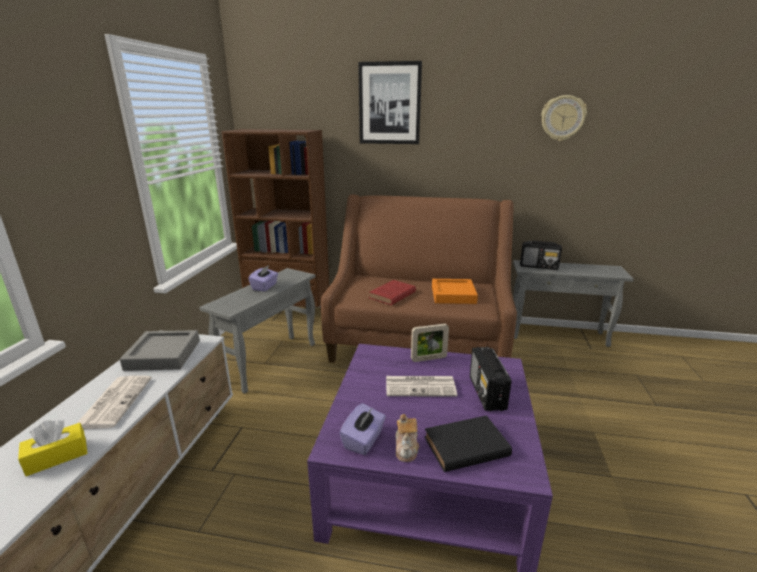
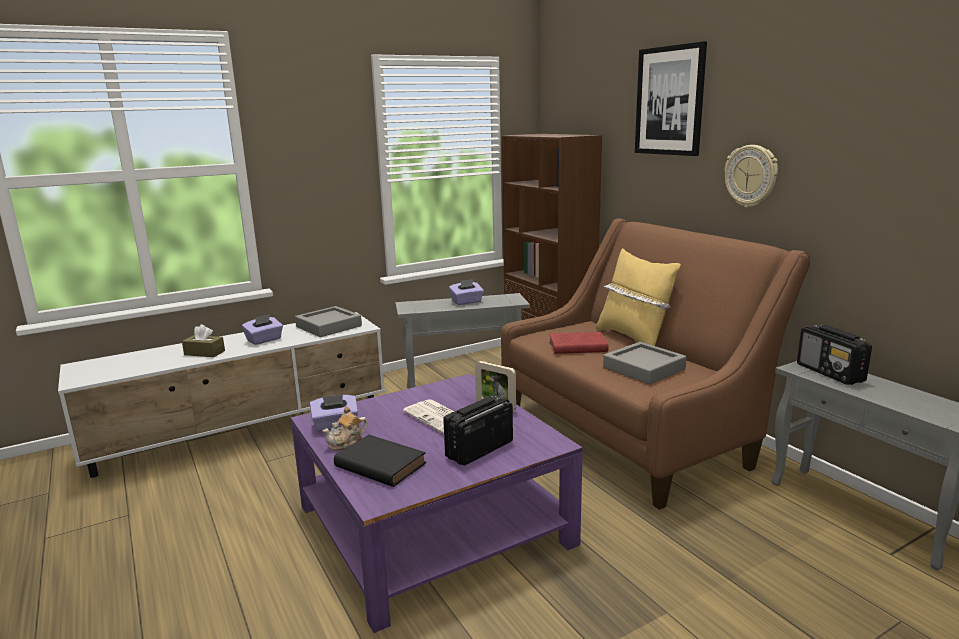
camera: 50 degrees right, 5 degrees down
yellow tissue box [18,420,87,476] -> brown tissue box [182,325,225,357]
newspaper [76,376,152,429] -> purple tissue box [242,314,283,345]
orange tray [432,279,478,304] -> grey tray [603,342,687,384]
wall clock [541,95,587,141] -> wall clock moved to [724,145,778,208]
none -> yellow pillow [596,248,681,346]

